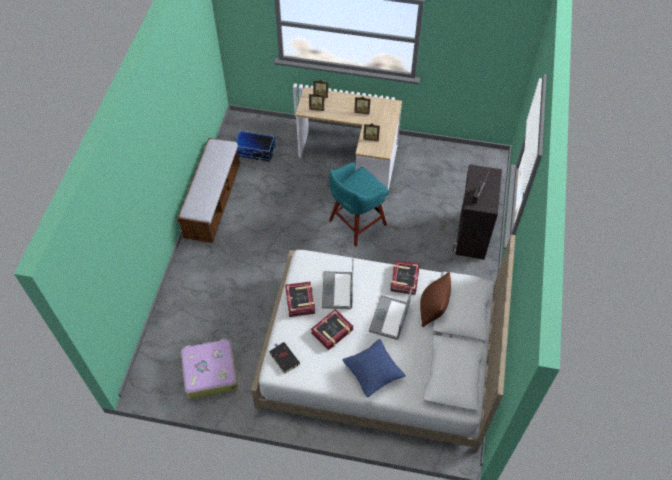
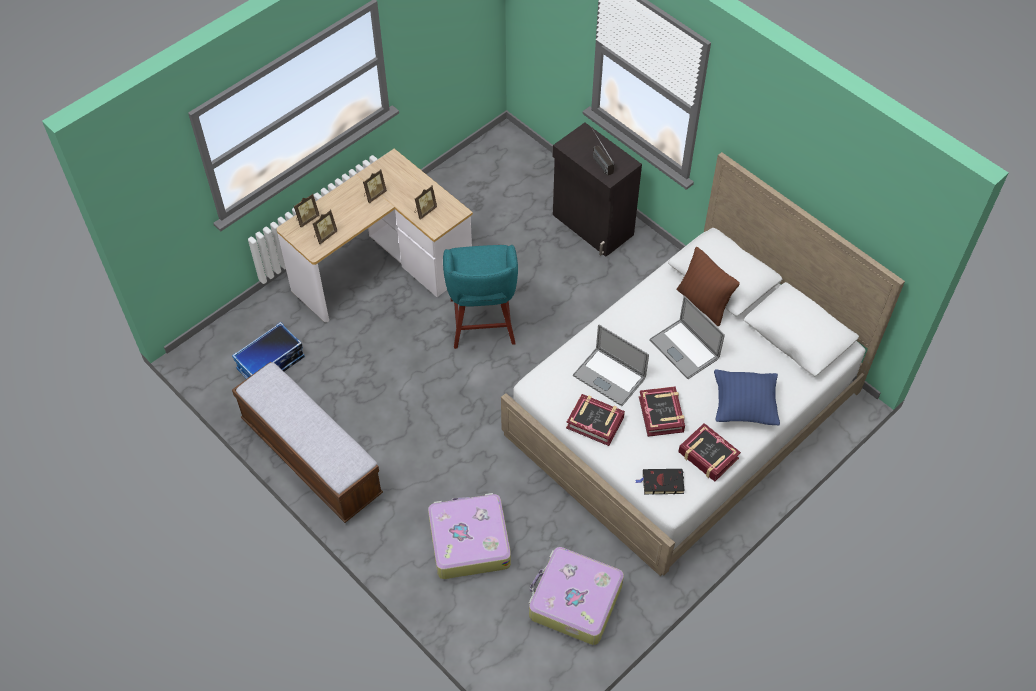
camera: 55 degrees left, 0 degrees up
book [390,260,420,295] -> book moved to [678,423,741,482]
none -> suitcase [428,493,511,579]

